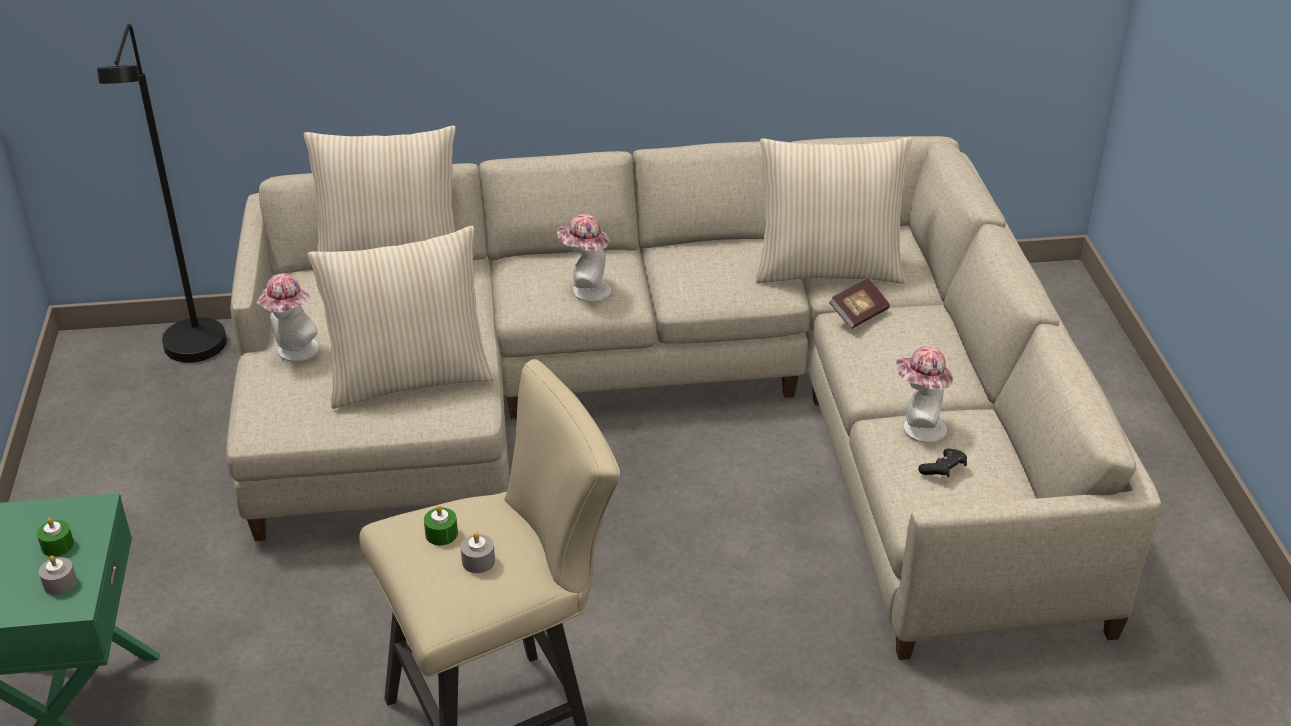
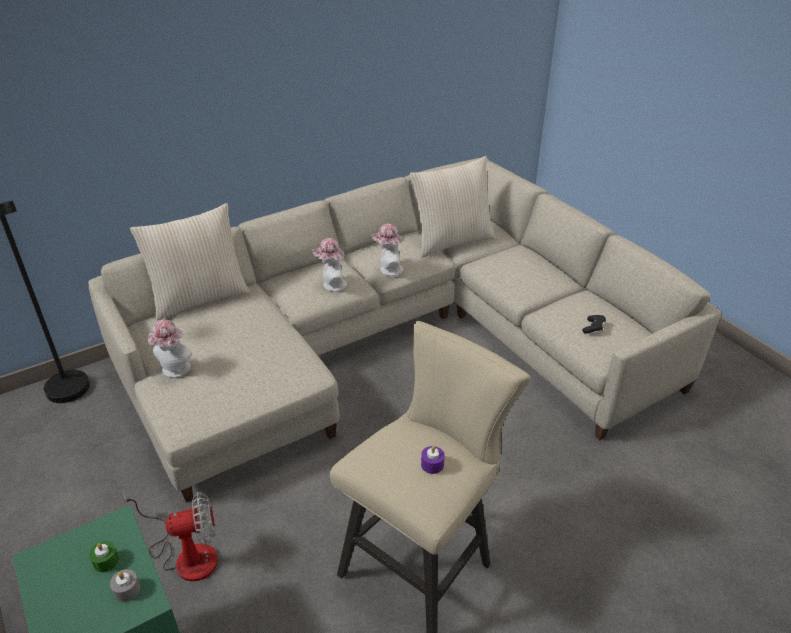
camera: 25 degrees left, 0 degrees up
beige pillow [308,226,494,409] -> none
green candle [424,505,458,545] -> none
grey candle [461,532,495,573] -> purple candle [421,446,445,474]
book [829,278,890,329] -> none
hat [896,346,953,443] -> hat moved to [372,224,403,276]
none -> fan [124,492,218,581]

